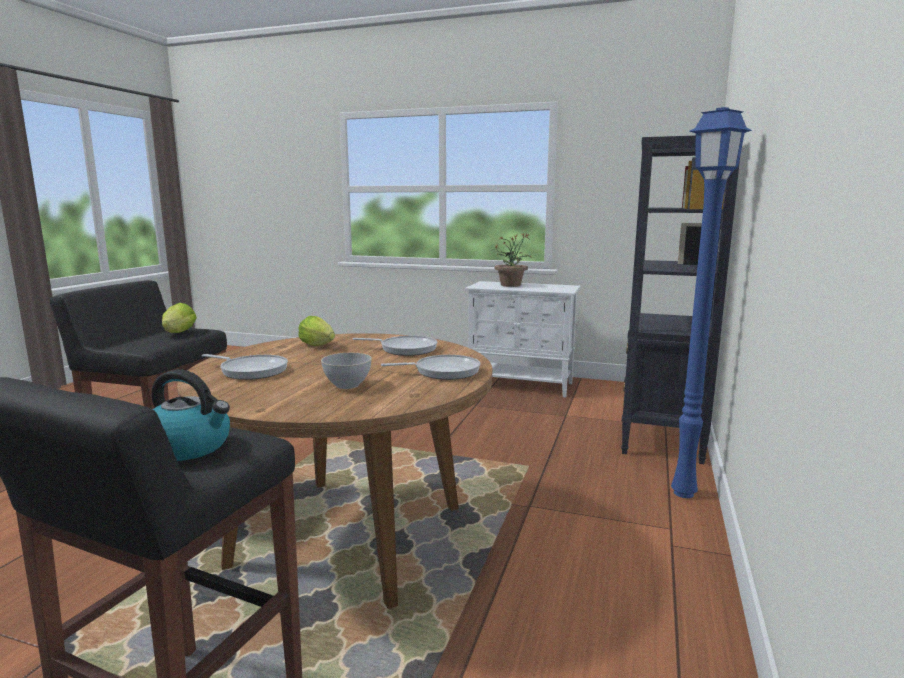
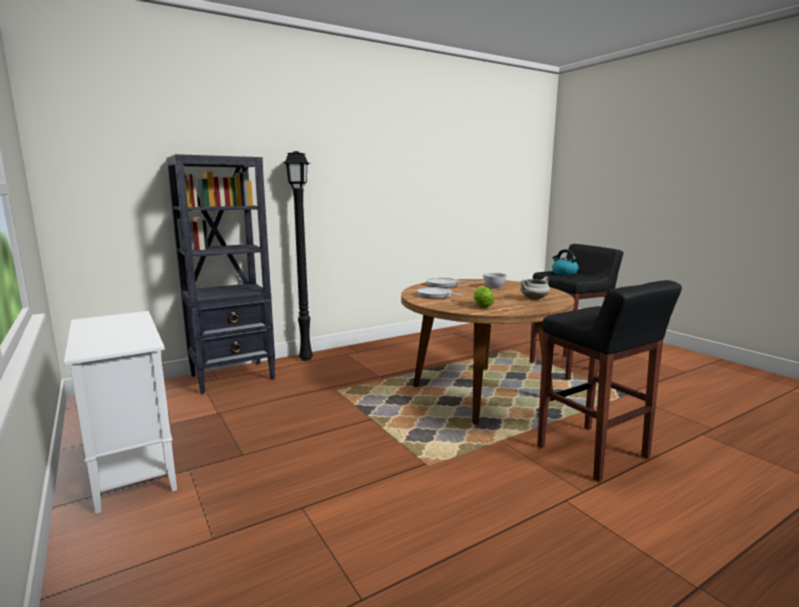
camera: 140 degrees left, 0 degrees up
lettuce [162,303,197,333] -> none
frying pan [202,354,288,380] -> white cooking pot [520,277,550,300]
potted plant [494,233,532,287] -> none
blue floor lamp [671,107,752,498] -> black floor lamp [283,151,313,361]

